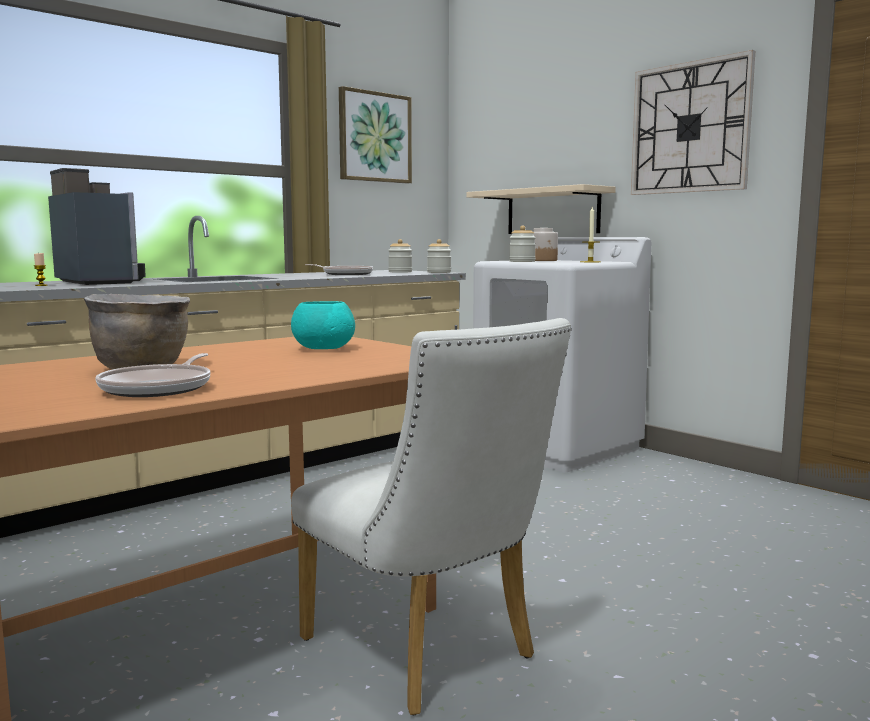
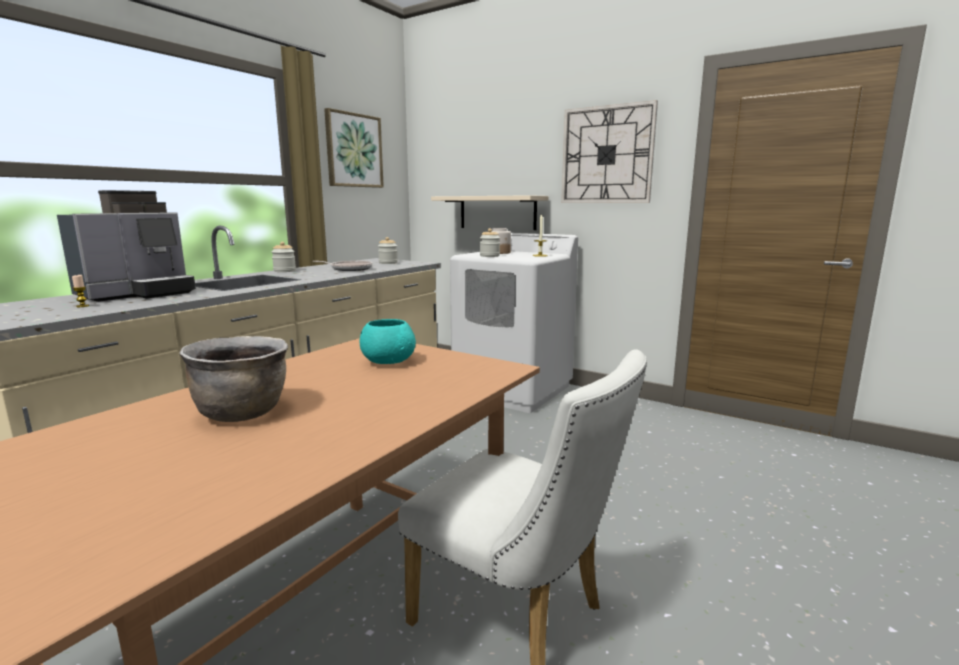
camera: 15 degrees left, 5 degrees up
coffee machine [48,168,146,285] -> coffee machine turned 90 degrees clockwise [57,190,196,302]
frying pan [95,353,211,397] -> none
jar [427,239,451,273] -> jar moved to [272,242,296,272]

